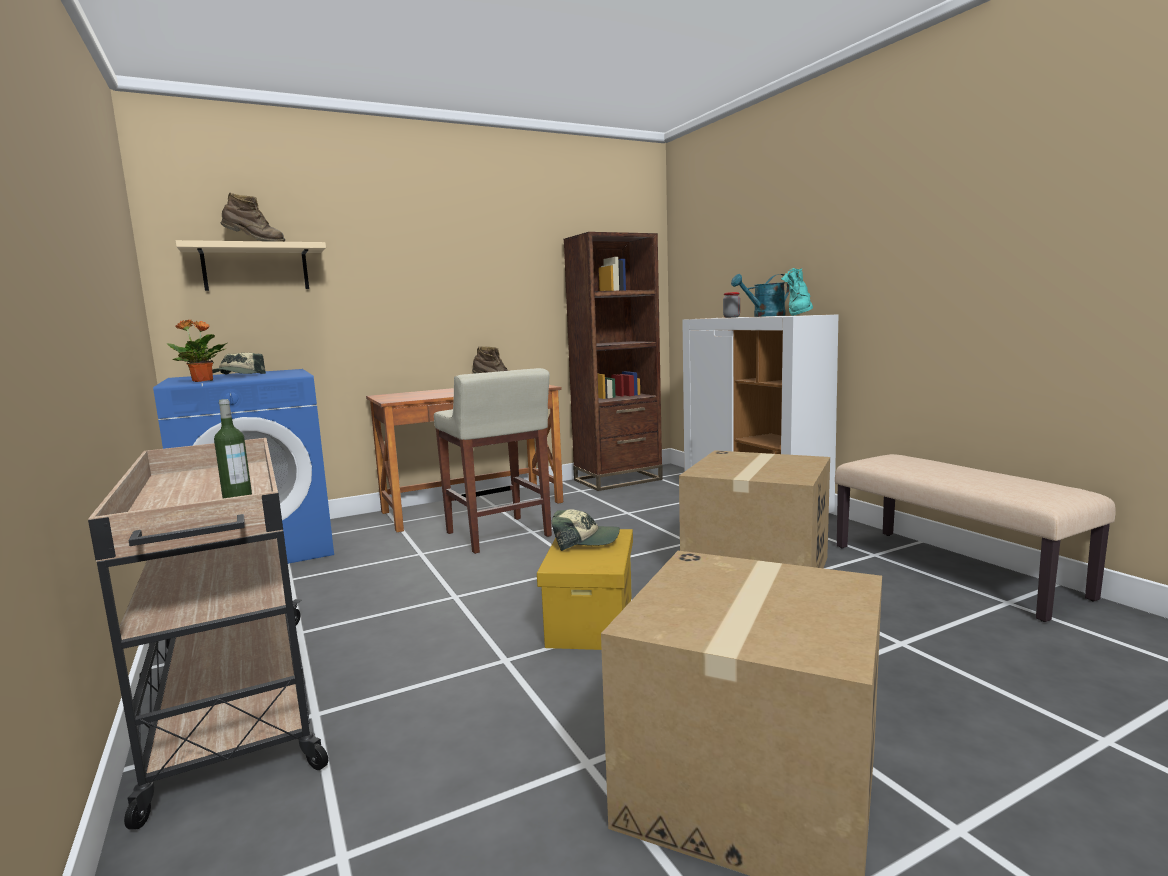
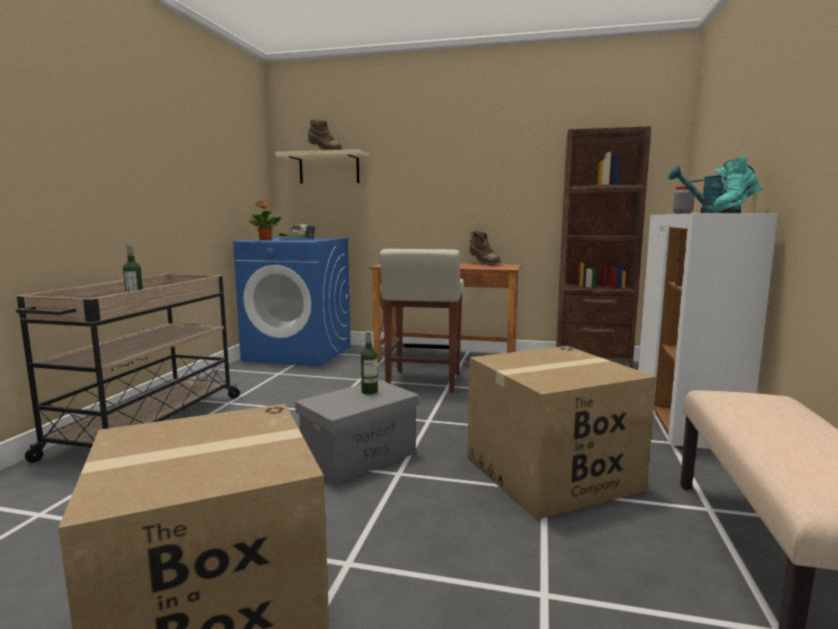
camera: 40 degrees right, 0 degrees up
yellow storage box [537,529,633,650] -> grey storage box [295,380,419,485]
cap [552,509,620,551] -> bottle [361,331,378,395]

